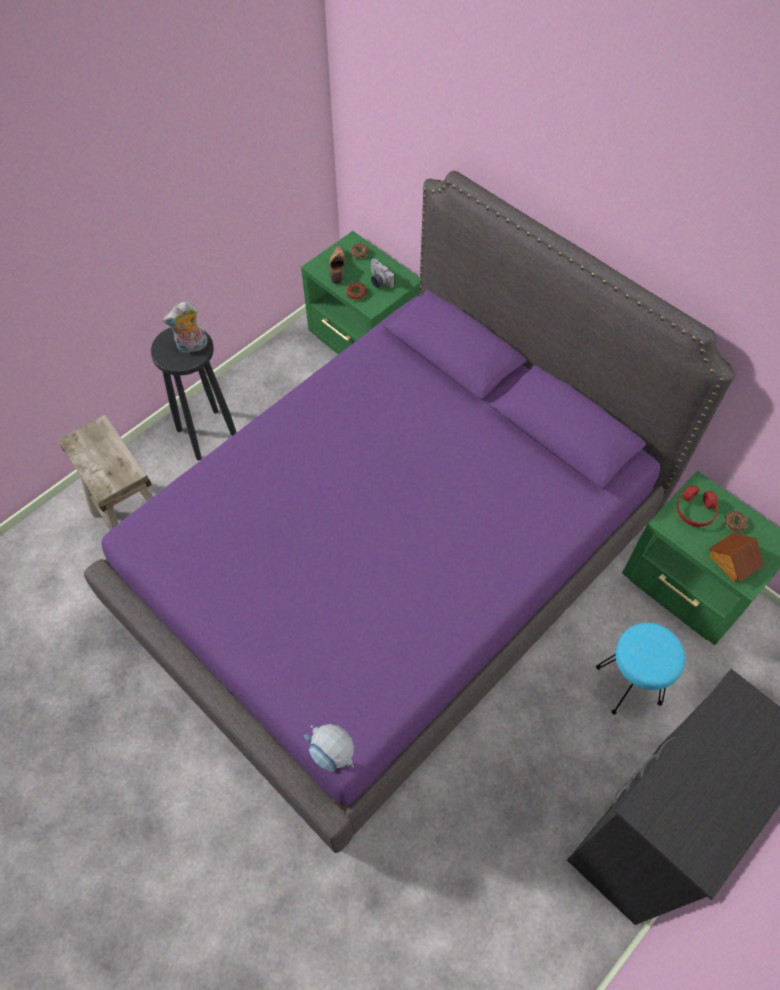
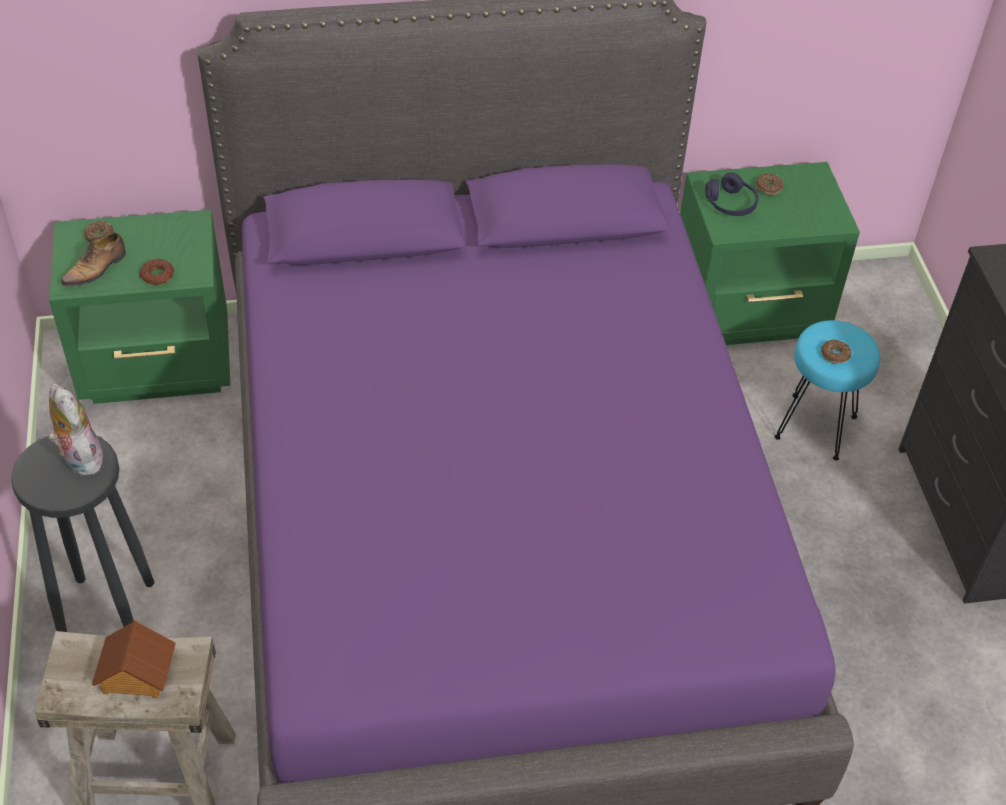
camera: 55 degrees left, 10 degrees down
plush toy [163,301,207,354] -> plush toy turned 135 degrees clockwise [48,384,105,476]
toy robot [304,724,354,771] -> none
shoe [329,245,346,284] -> shoe turned 90 degrees counterclockwise [61,232,126,287]
camera [371,259,395,288] -> none
red headphones [677,485,718,527] -> purple headphones [705,172,758,216]
toy house [709,533,764,582] -> toy house moved to [92,620,176,698]
none -> donut [821,339,851,364]

